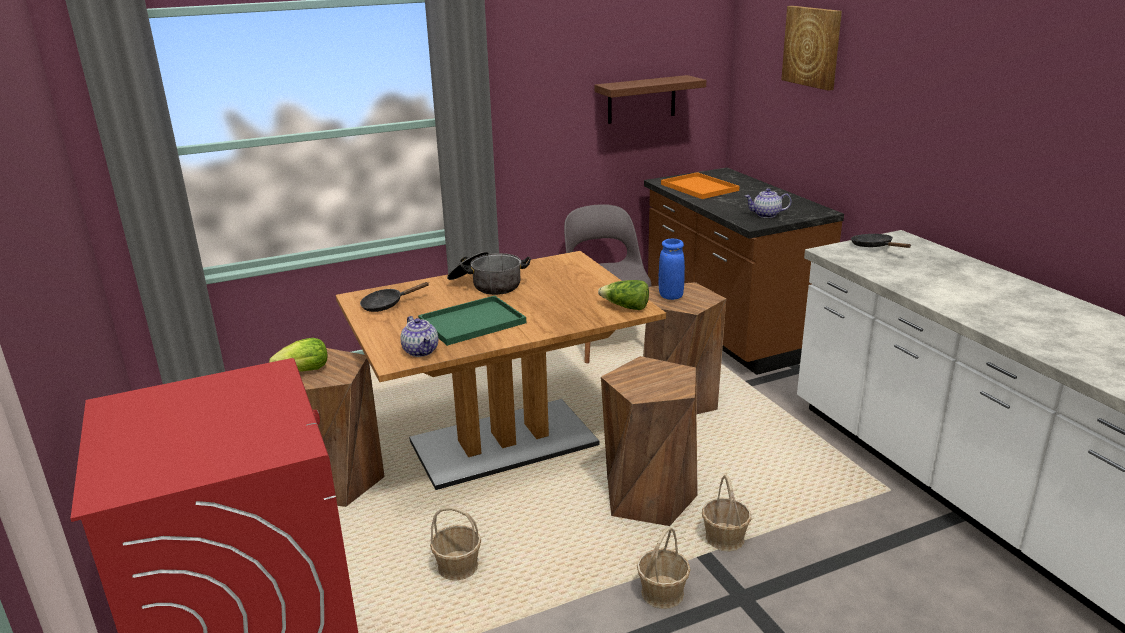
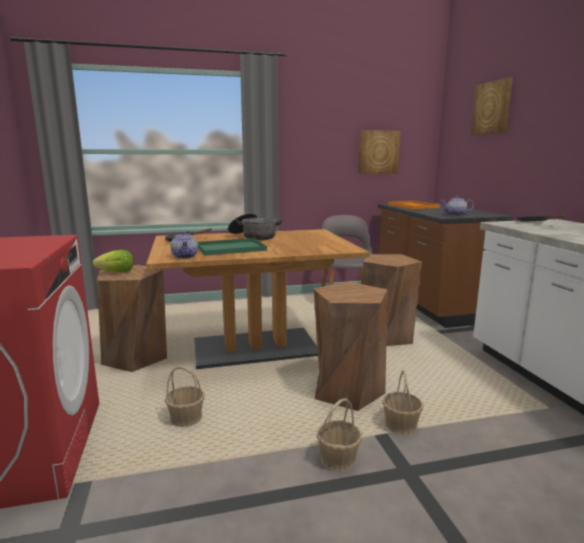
camera: 10 degrees right, 10 degrees down
brown shelf [595,75,706,124] -> picture [358,130,401,174]
lettuce [598,280,649,310] -> none
blue vase [658,239,685,300] -> none

